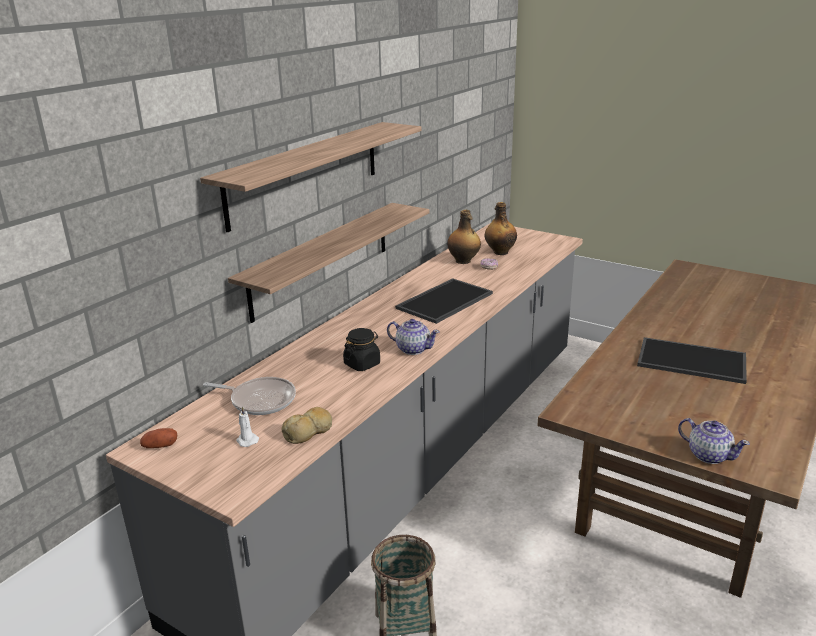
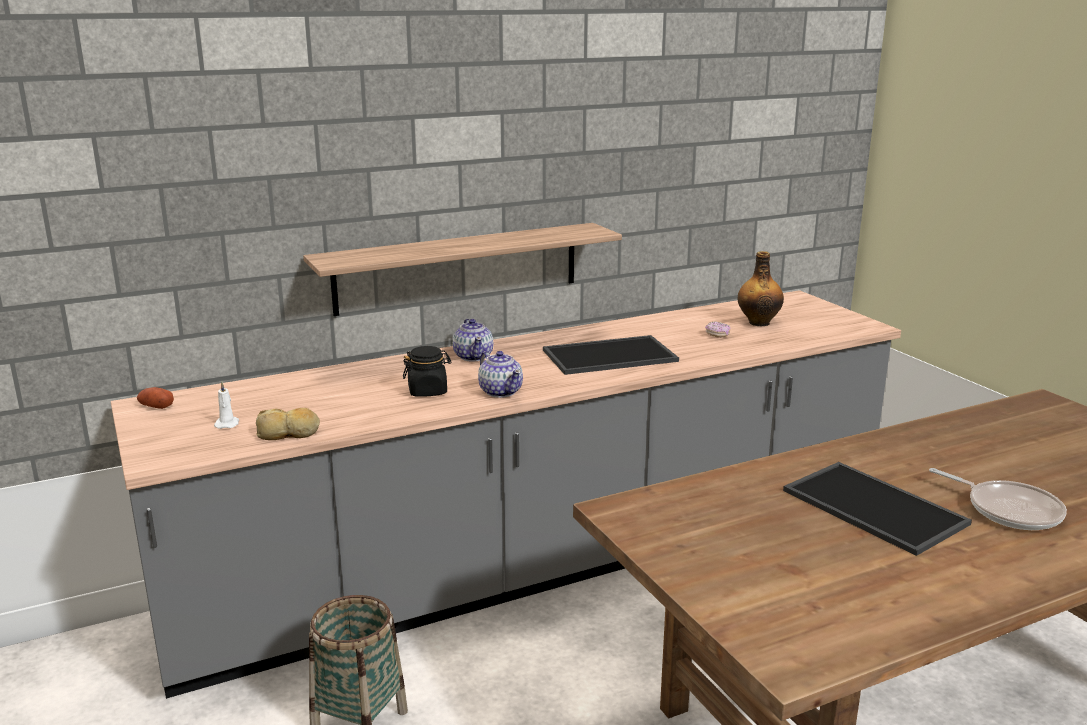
camera: 30 degrees right, 5 degrees down
shelf [200,122,422,232] -> none
frying pan [203,377,296,415] -> frying pan moved to [929,468,1067,530]
bottle [447,210,481,264] -> none
teapot [678,418,750,464] -> teapot moved to [453,319,493,362]

